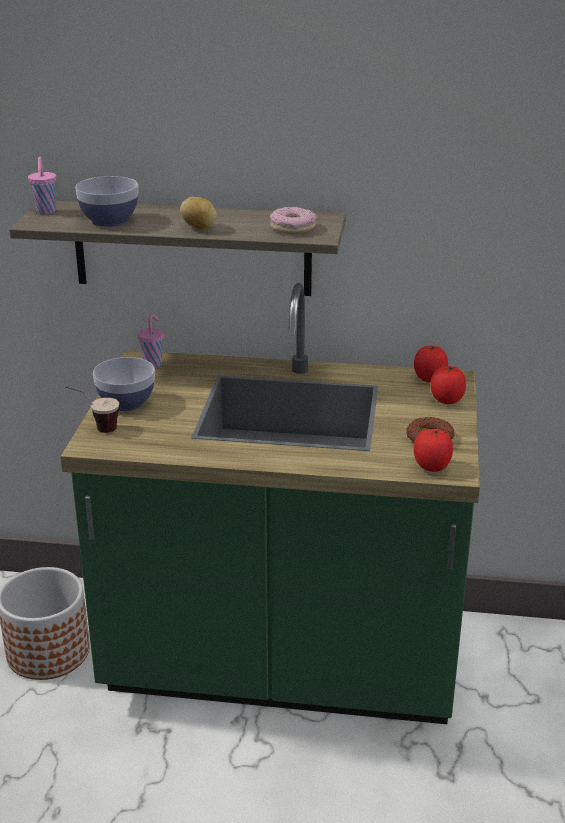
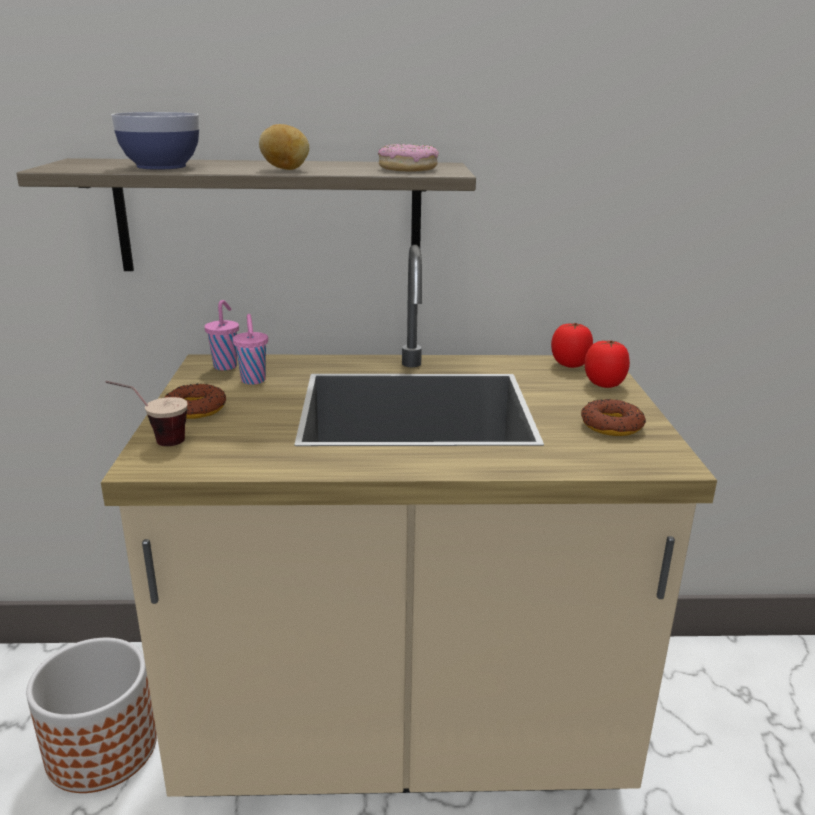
camera: 10 degrees left, 5 degrees down
pink cup [28,157,56,214] -> pink cup moved to [232,314,268,385]
green counter [60,283,480,724] -> beige counter [101,245,717,797]
bowl [93,357,155,411] -> donut [164,384,226,419]
tomato [413,429,453,472] -> none

